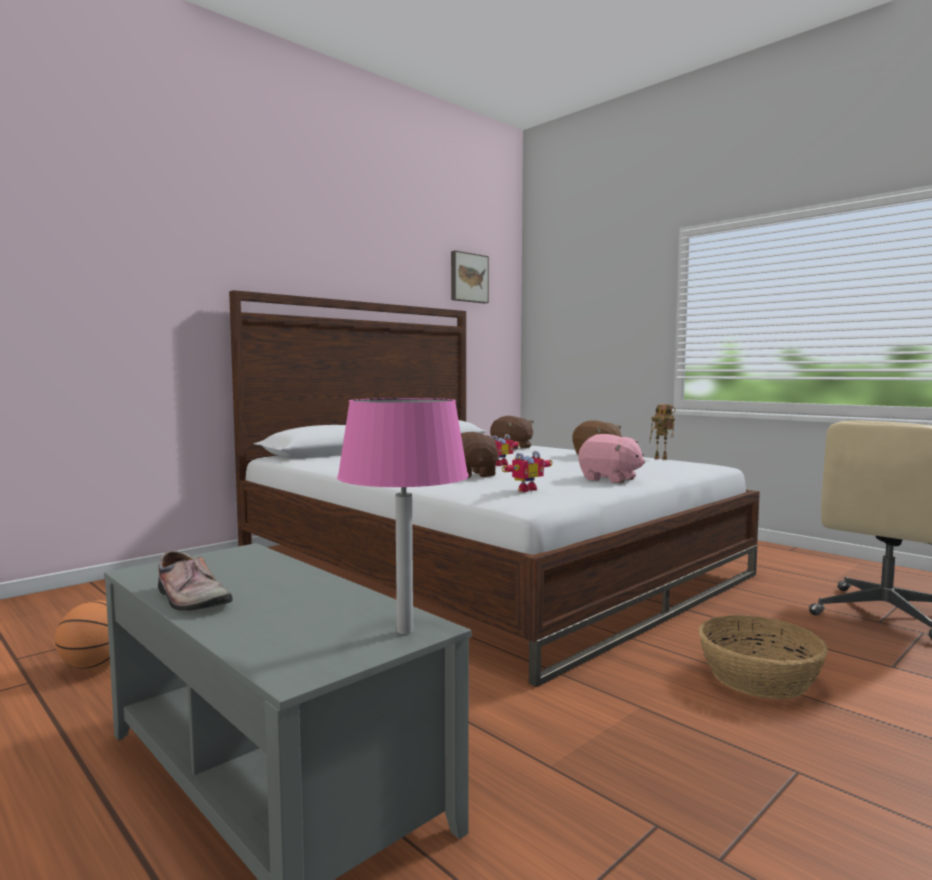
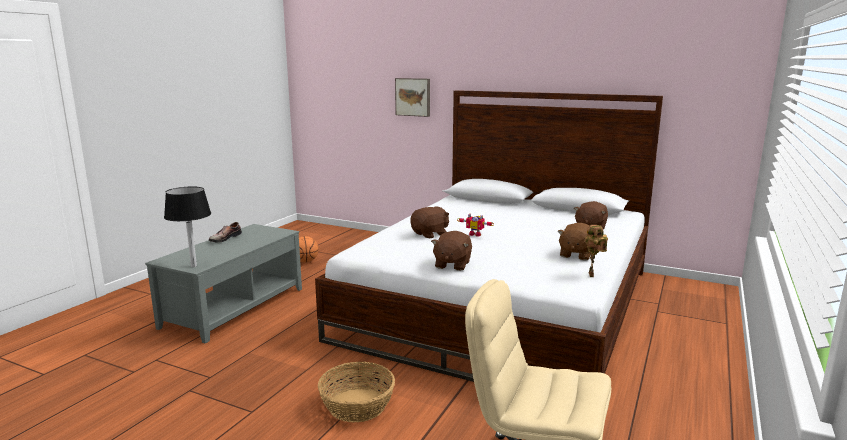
camera: 70 degrees right, 10 degrees up
pink table lamp [337,398,469,634] -> black table lamp [164,187,211,267]
picture [451,250,489,303] -> picture moved to [395,78,430,117]
toy robot [502,451,552,492] -> none
pink plush toy [579,434,645,483] -> brown plush toy [431,231,472,271]

